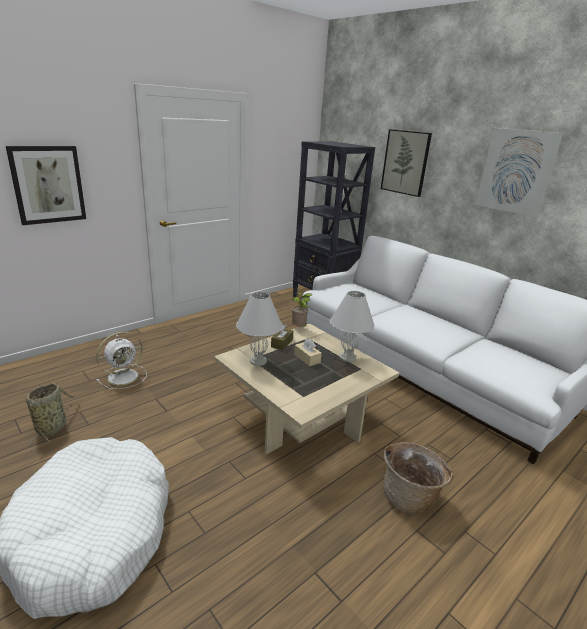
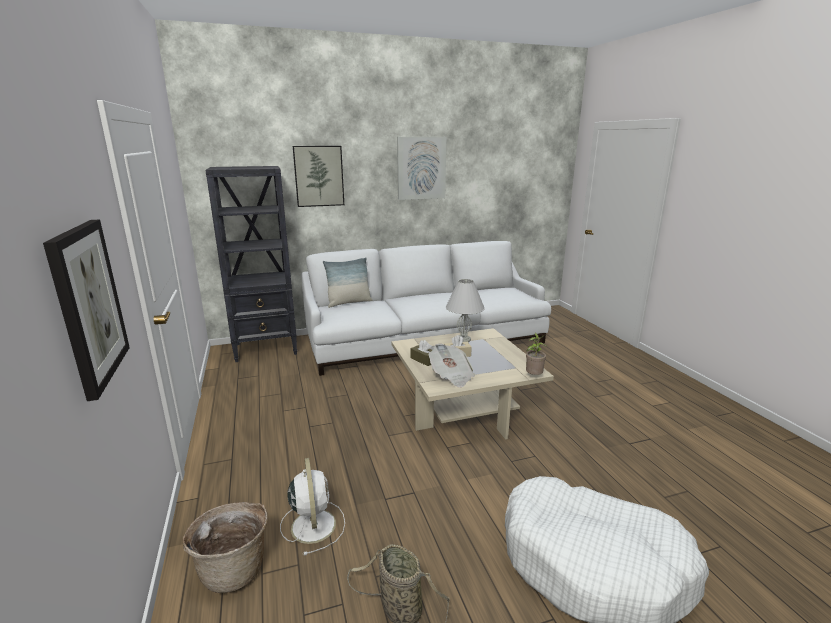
camera: 65 degrees left, 5 degrees down
white table lamp [236,292,283,366] -> newspaper [429,343,475,388]
potted plant [292,293,313,327] -> potted plant moved to [526,333,546,375]
basket [383,442,453,514] -> basket moved to [183,502,268,593]
none -> pillow [323,257,373,308]

